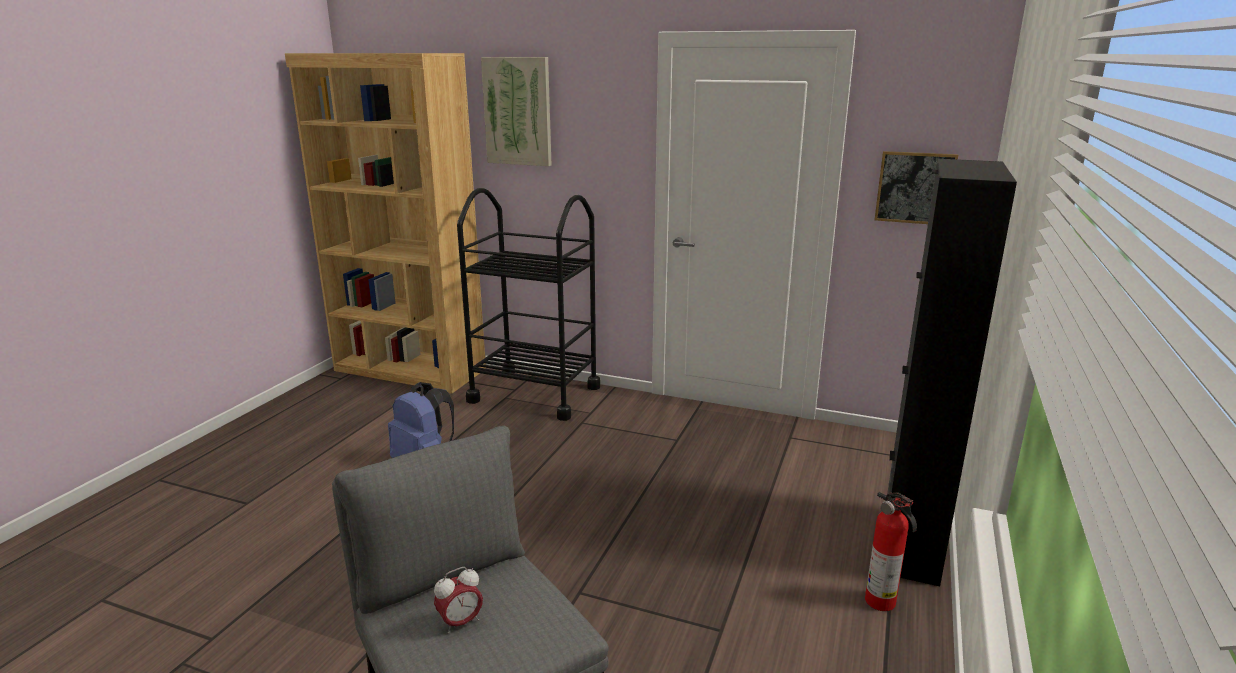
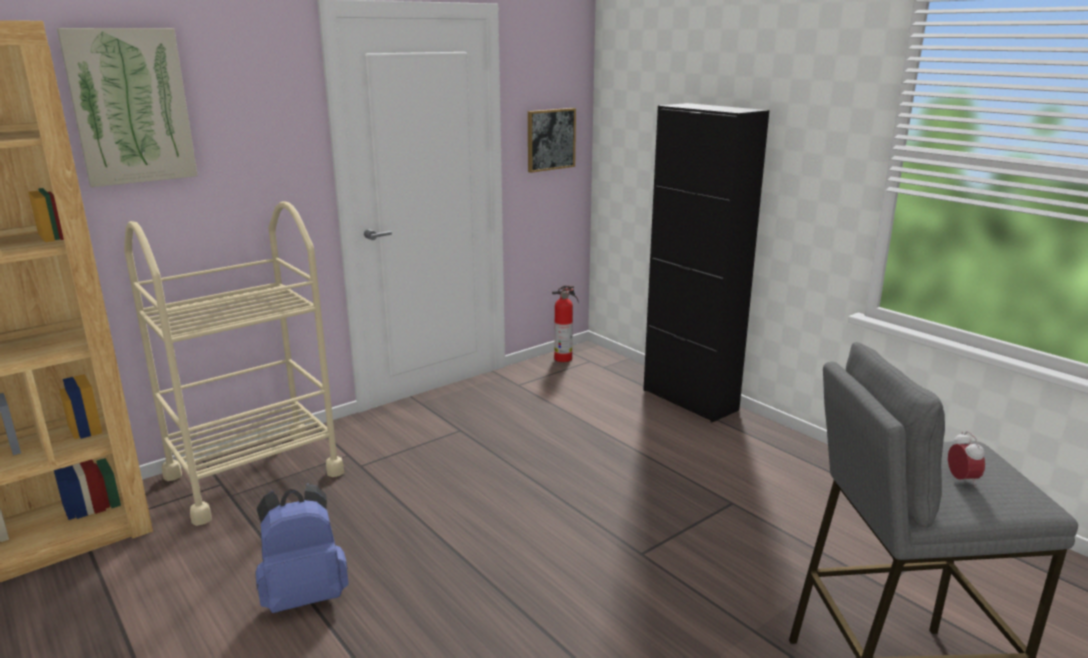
camera: 60 degrees left, 0 degrees up
black cart [457,188,600,421] -> beige cart [124,201,344,526]
fire extinguisher [865,492,917,611] -> fire extinguisher moved to [552,285,579,362]

